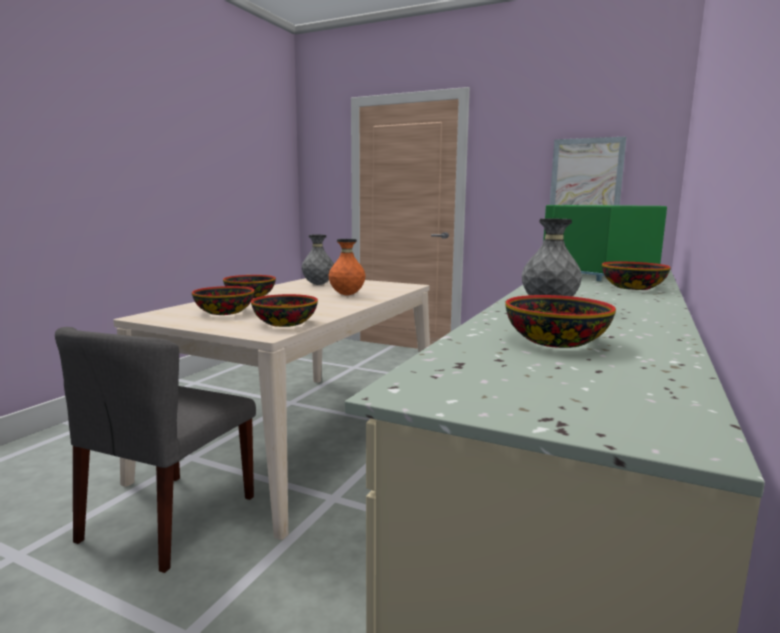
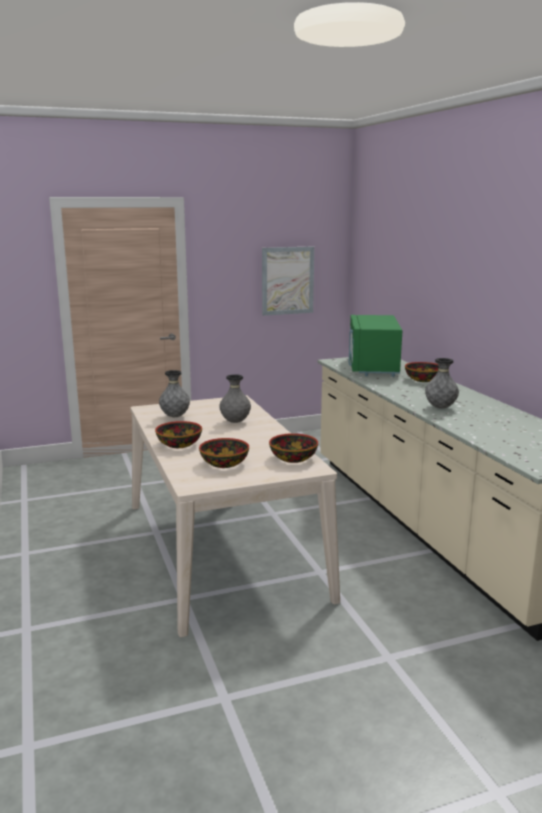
camera: 45 degrees left, 5 degrees up
grey chair [55,327,256,573] -> none
orange vase [328,239,365,295] -> grey vase [219,374,251,423]
bowl [505,295,616,348] -> none

